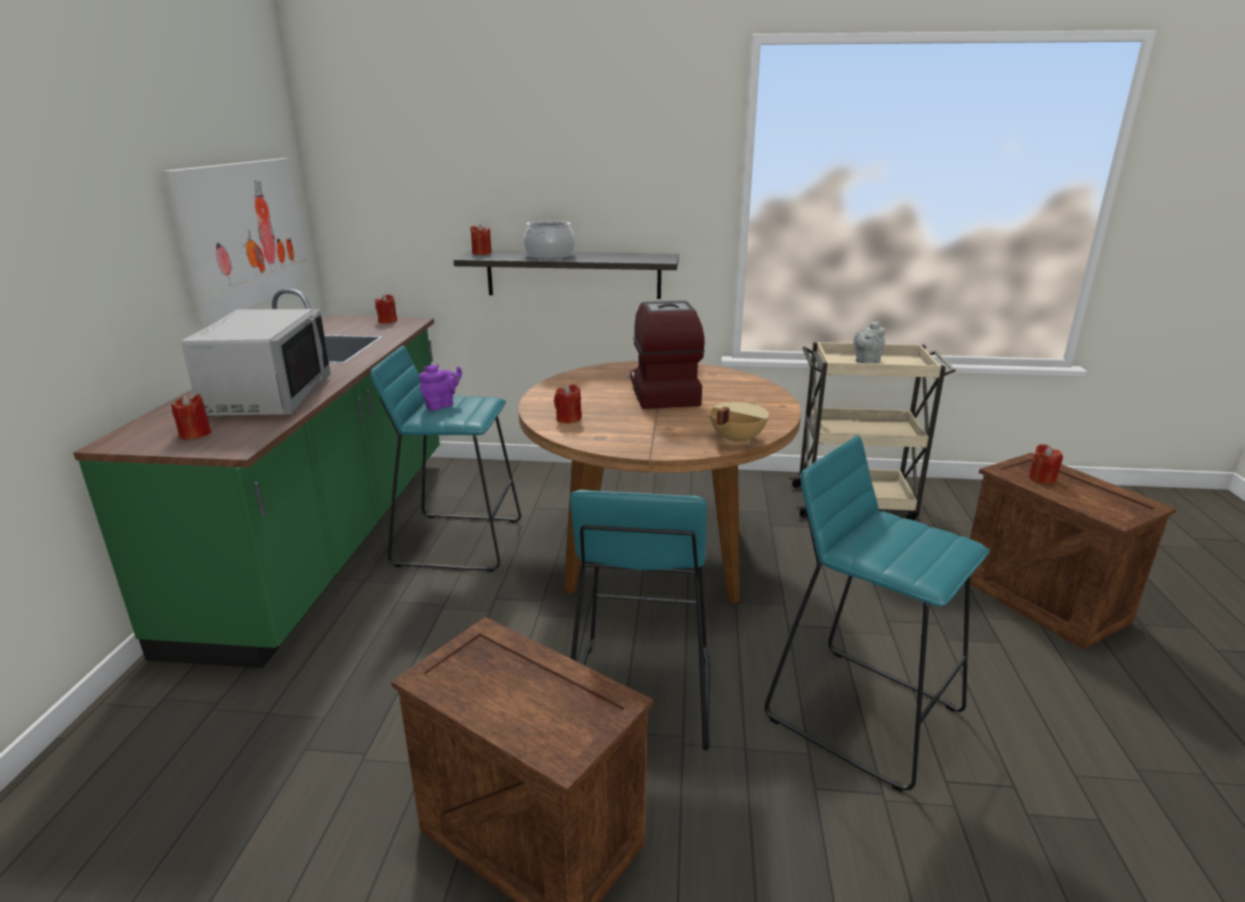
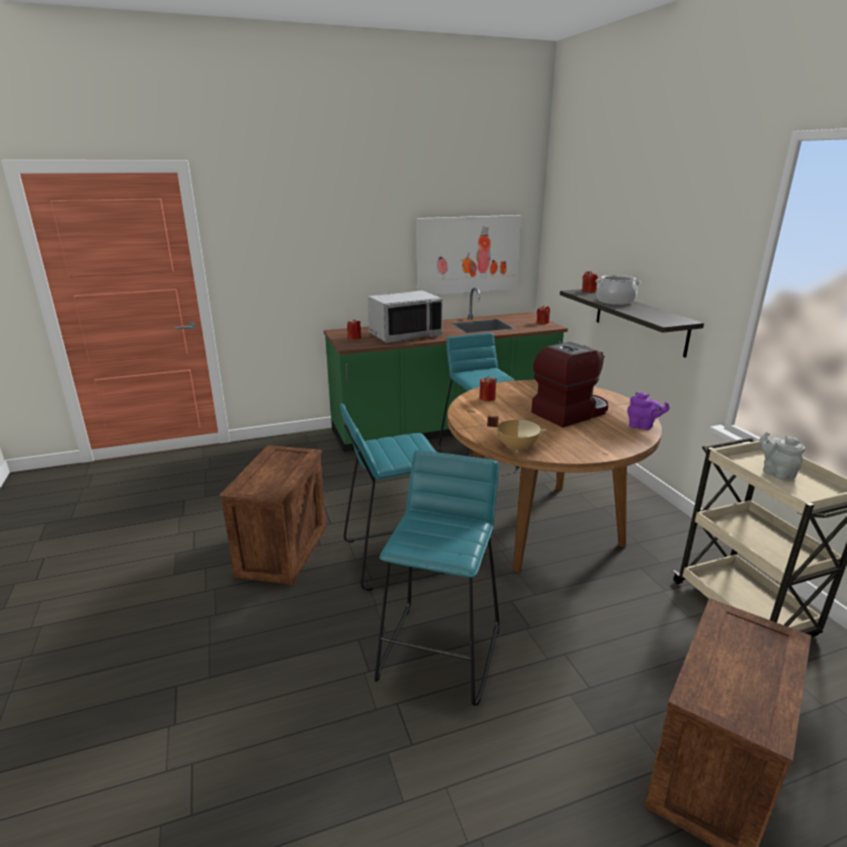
camera: 65 degrees right, 0 degrees up
purple teapot [419,364,462,410] -> purple teapot moved to [627,392,670,430]
grey teapot [853,321,886,364] -> grey teapot turned 45 degrees clockwise [759,432,805,480]
red candle [1029,444,1063,484] -> none

